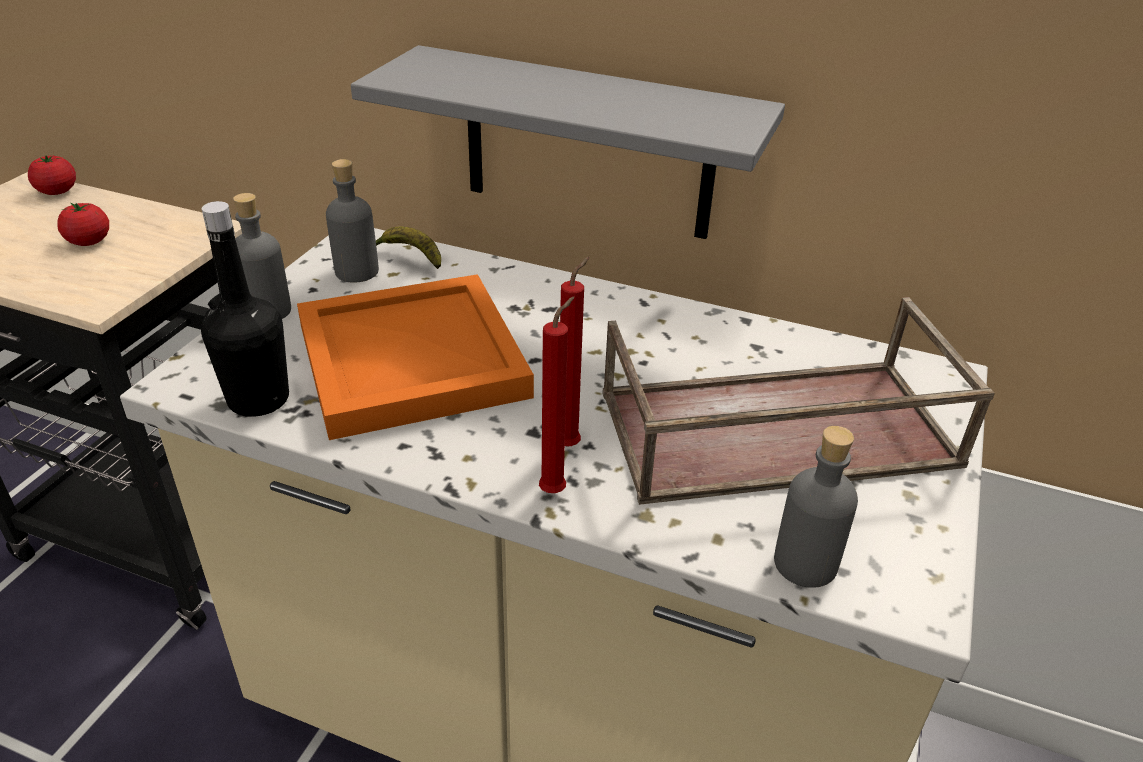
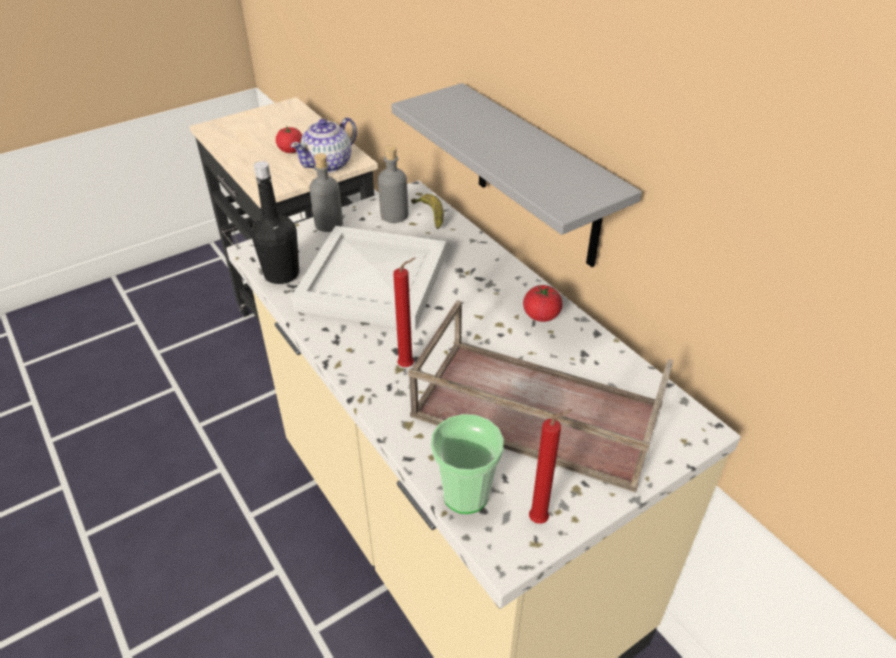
camera: 35 degrees right, 5 degrees up
tomato [28,155,76,195] -> tomato moved to [523,285,562,322]
orange tray [297,274,534,440] -> white tray [291,226,446,331]
red candle [539,296,574,493] -> red candle moved to [529,409,573,524]
grey bottle [774,426,858,588] -> cup [431,414,504,514]
none -> teapot [291,117,357,173]

